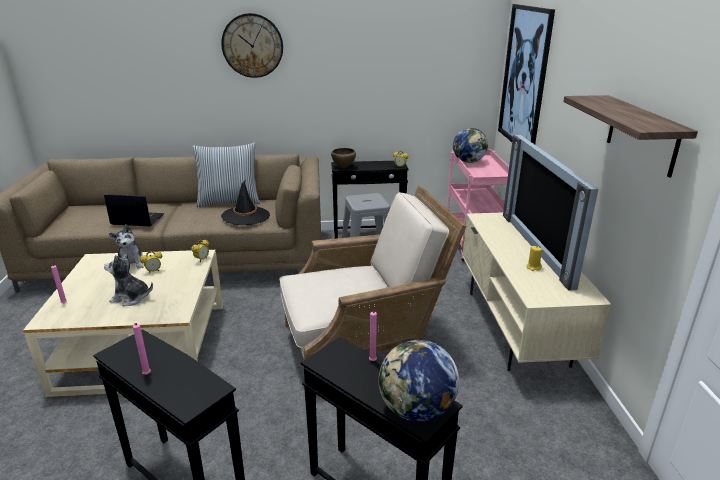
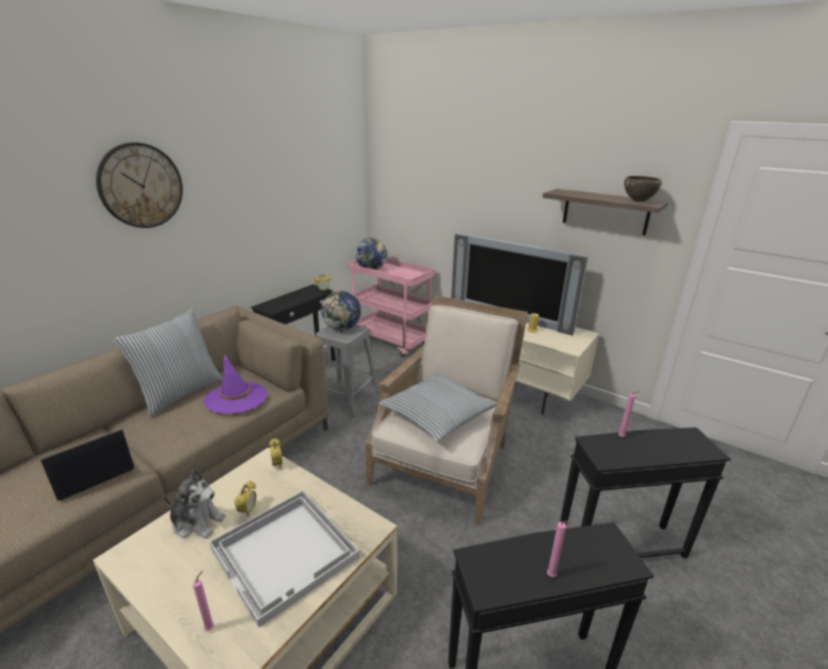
camera: 50 degrees left, 0 degrees up
plush toy [104,253,153,306] -> white tray [209,490,360,628]
black hat [221,180,270,225] -> purple hat [203,355,267,414]
brown bowl [331,148,356,168] -> brown bowl moved to [624,176,662,202]
globe [379,340,459,422] -> globe moved to [321,291,361,331]
picture [498,4,555,144] -> none
none -> pillow [379,373,497,442]

